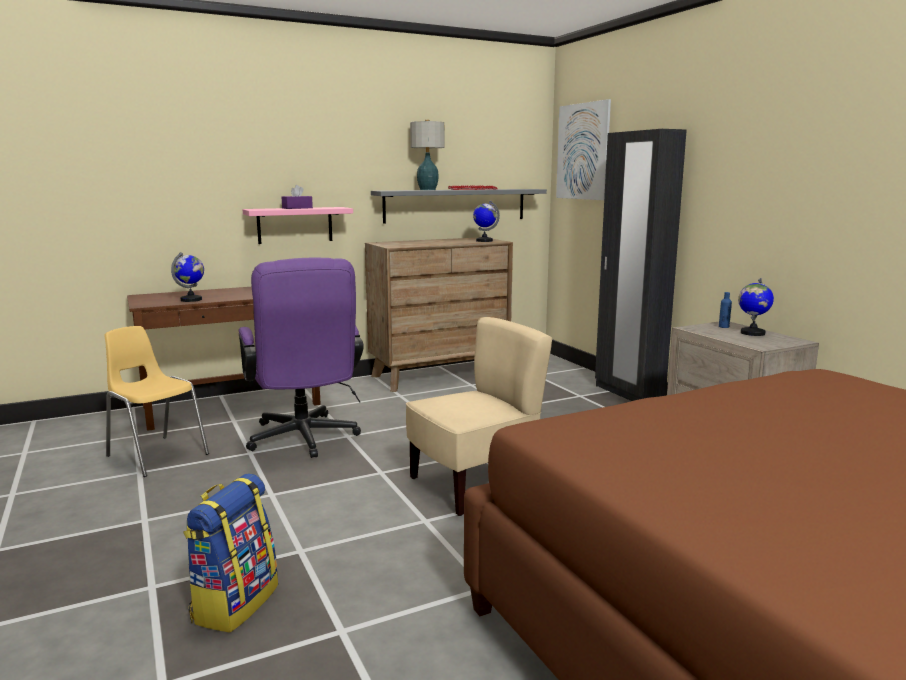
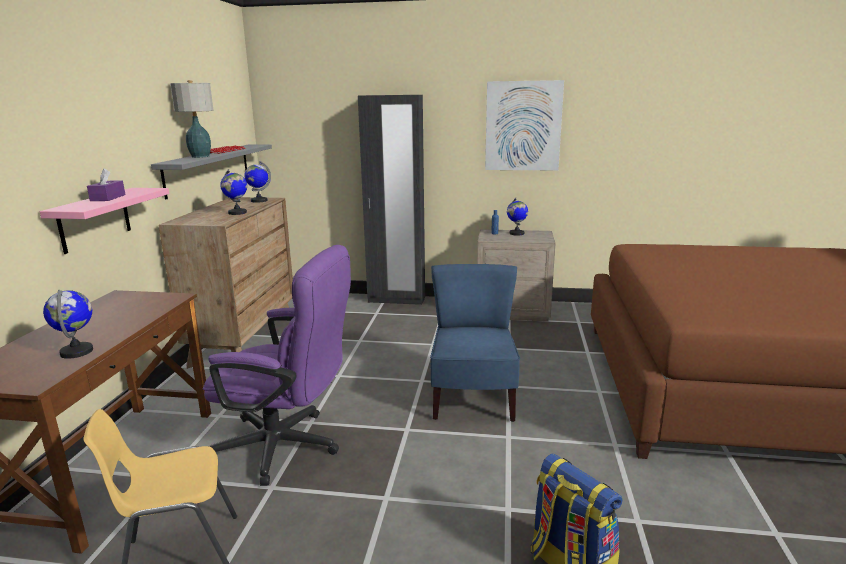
camera: 55 degrees left, 5 degrees up
beige chair [406,317,552,516] -> blue chair [430,264,520,422]
picture [556,99,611,200] -> picture moved to [485,80,564,170]
none -> globe [220,169,247,215]

